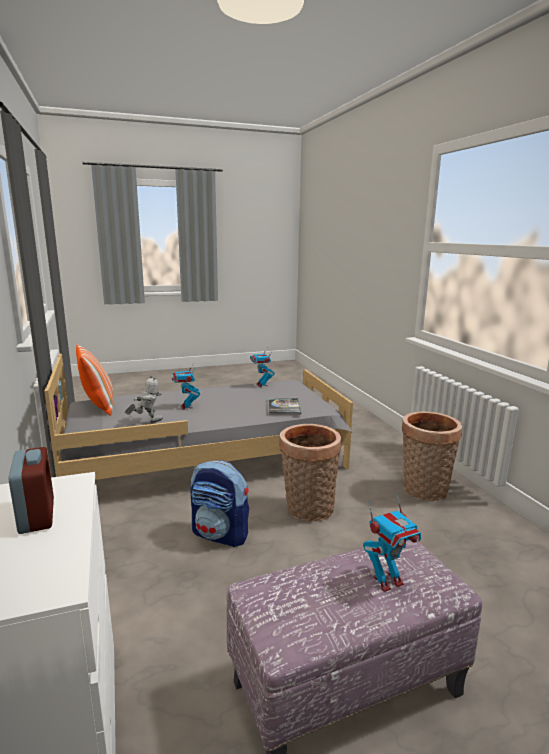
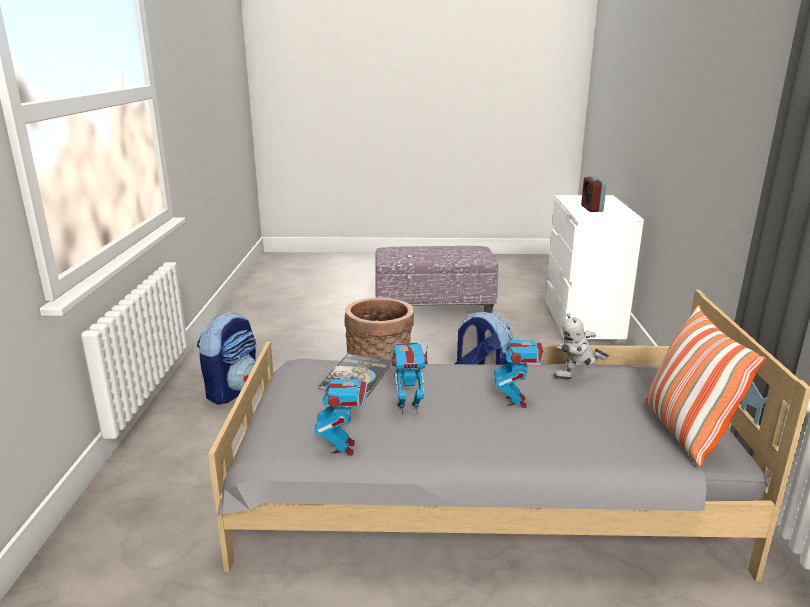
camera: 160 degrees left, 5 degrees up
toy robot [363,493,421,592] -> toy robot moved to [392,342,428,415]
basket [402,411,462,501] -> backpack [197,312,257,404]

